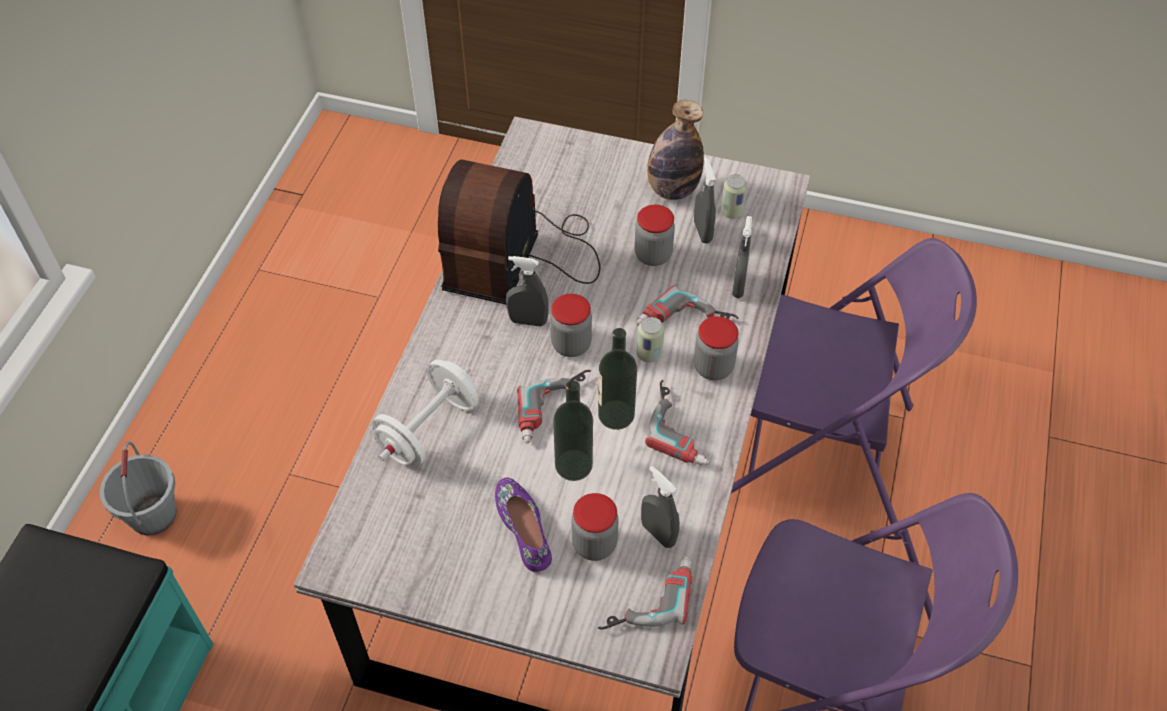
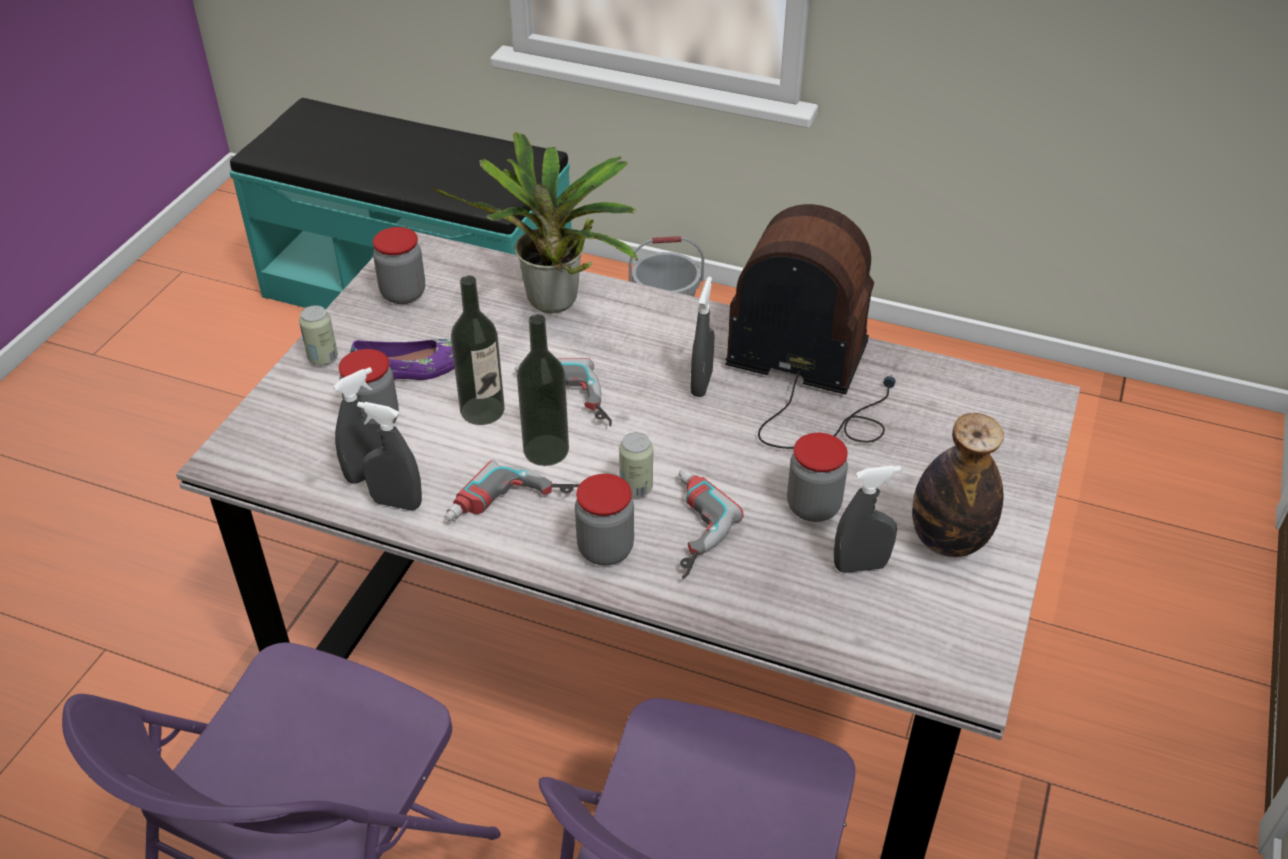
camera: 95 degrees right, 10 degrees down
white dumbbell [372,360,479,466] -> potted plant [430,132,638,313]
jar [550,294,592,357] -> jar moved to [373,227,425,304]
power drill [598,556,692,629] -> none
can [721,174,747,219] -> can moved to [299,305,338,365]
grey spray bottle [732,216,752,298] -> grey spray bottle moved to [357,402,422,511]

